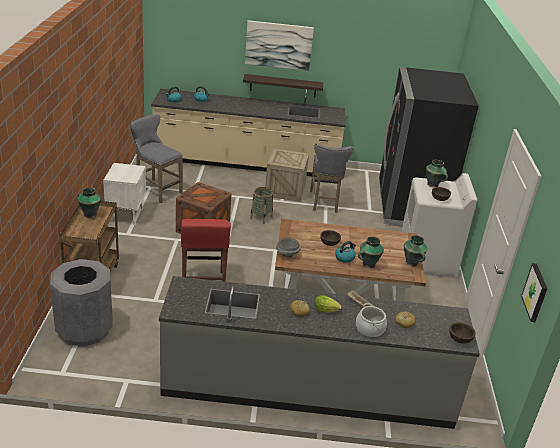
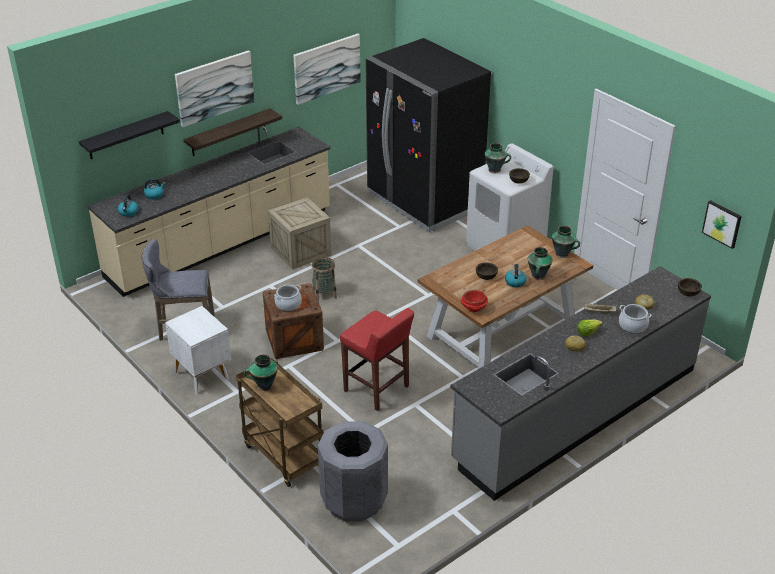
camera: 40 degrees left, 5 degrees up
grey bowl [276,238,301,258] -> red bowl [461,290,488,312]
grey stool [310,143,353,213] -> none
none -> black shelf [79,111,180,159]
none -> cooking pot [274,285,302,311]
none -> picture [293,34,361,105]

